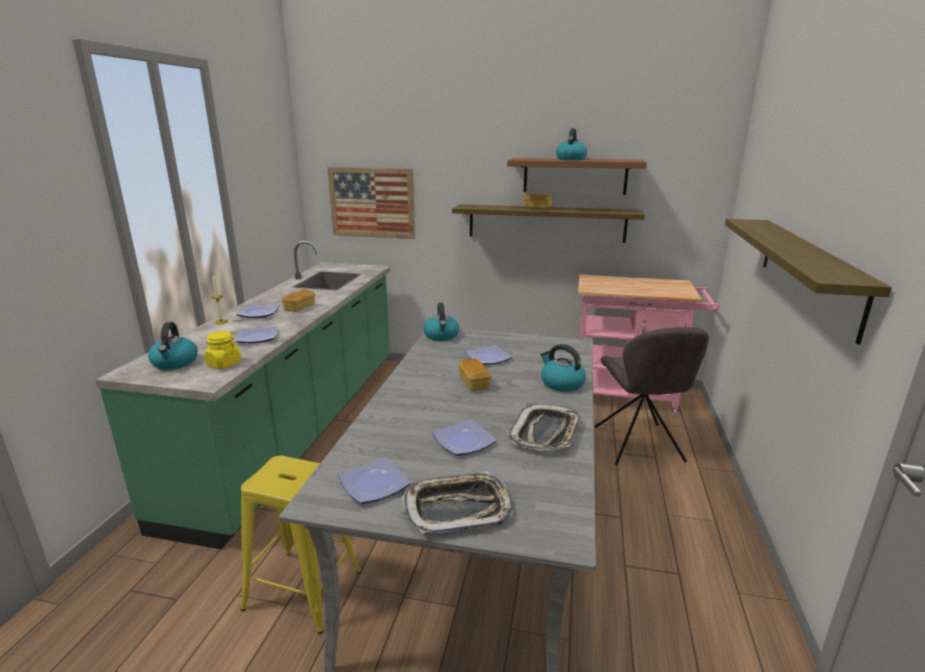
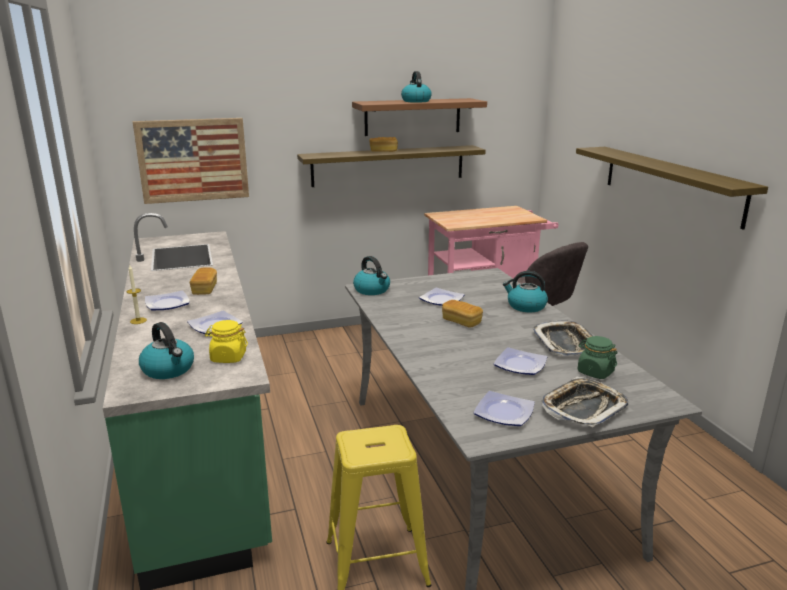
camera: 30 degrees left, 0 degrees up
none -> green jar [578,336,618,379]

